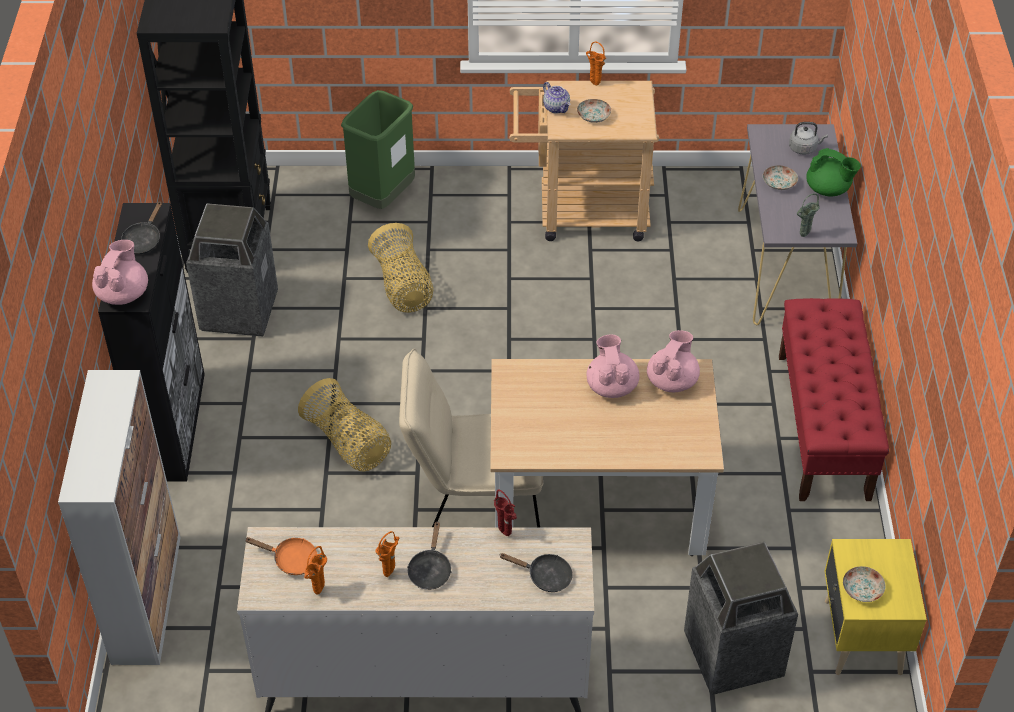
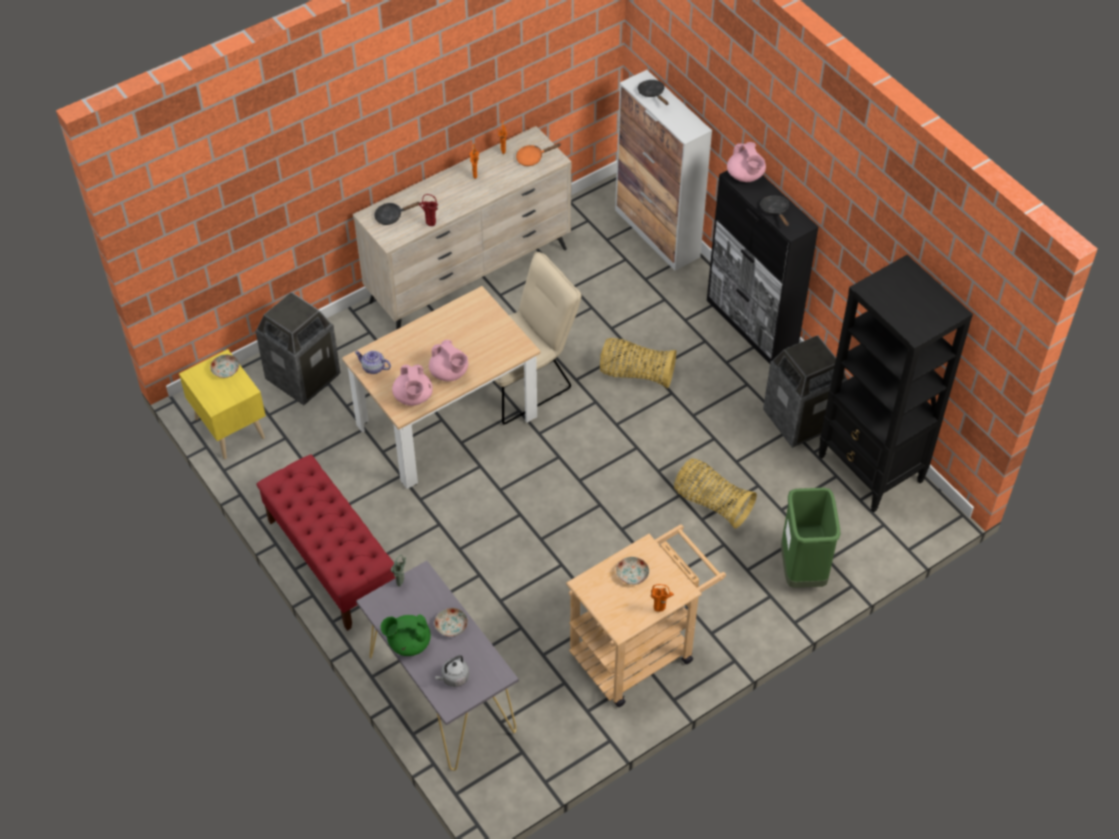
camera: 145 degrees right, 5 degrees up
black frying pan [407,521,452,590] -> black frying pan moved to [638,80,669,105]
teapot [543,82,571,114] -> teapot moved to [355,350,391,374]

